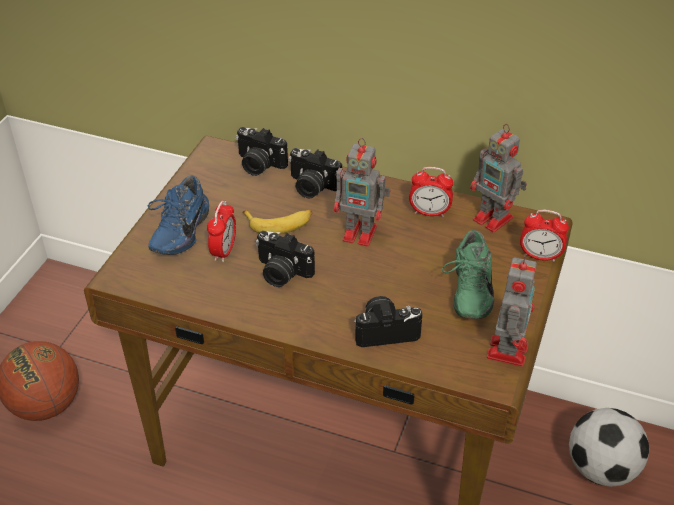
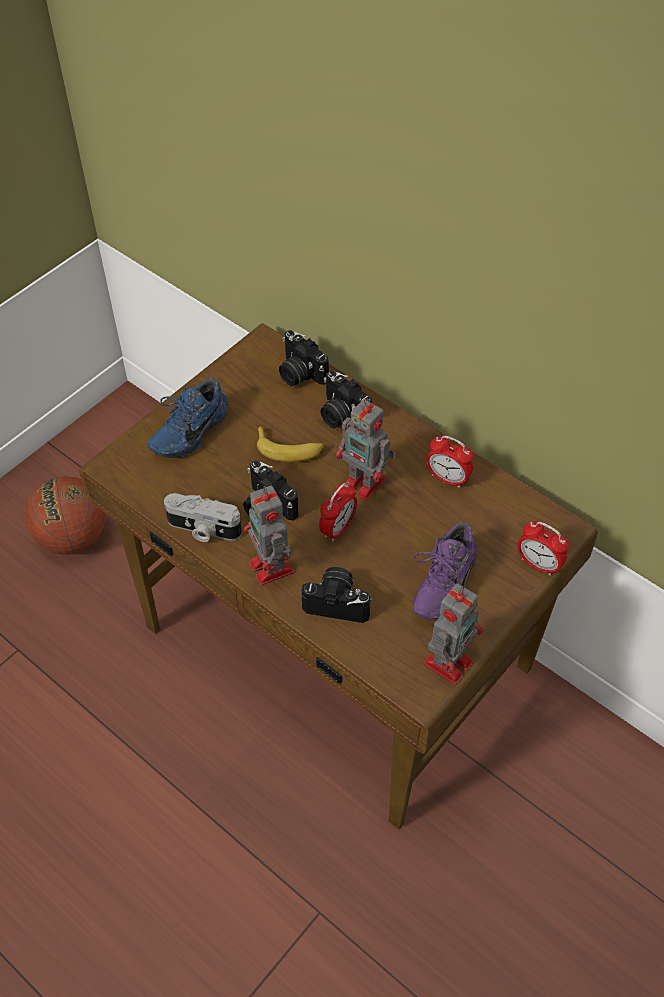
camera: 20 degrees right, 10 degrees up
alarm clock [207,201,236,262] -> alarm clock moved to [319,482,357,542]
green shoe [442,230,494,319] -> purple shoe [413,522,477,621]
toy robot [470,124,527,233] -> toy robot moved to [244,486,294,585]
football [569,408,649,487] -> none
none -> camera [164,493,242,542]

